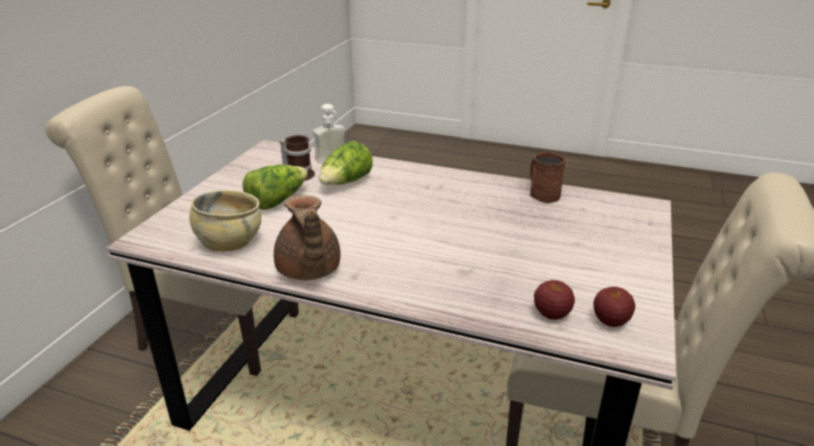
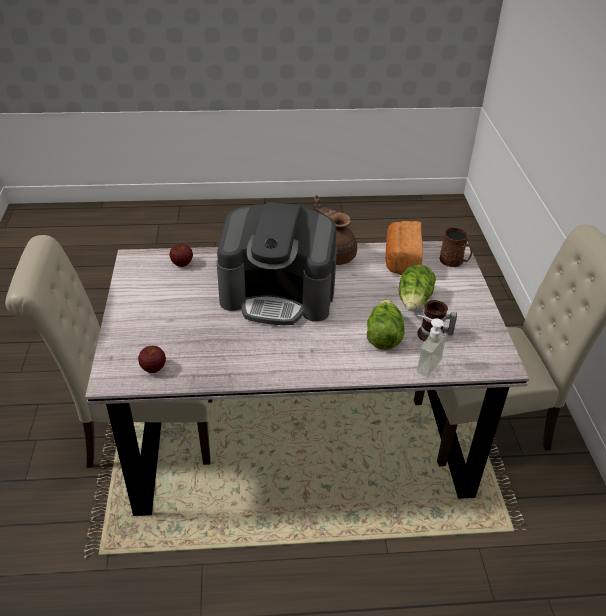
camera: 155 degrees right, 10 degrees up
beige bowl [190,190,261,251] -> bread [386,221,423,275]
brown mug [530,152,566,203] -> brown mug moved to [440,227,472,267]
apple [593,287,635,327] -> apple moved to [138,346,166,373]
none -> coffee machine [217,202,337,325]

